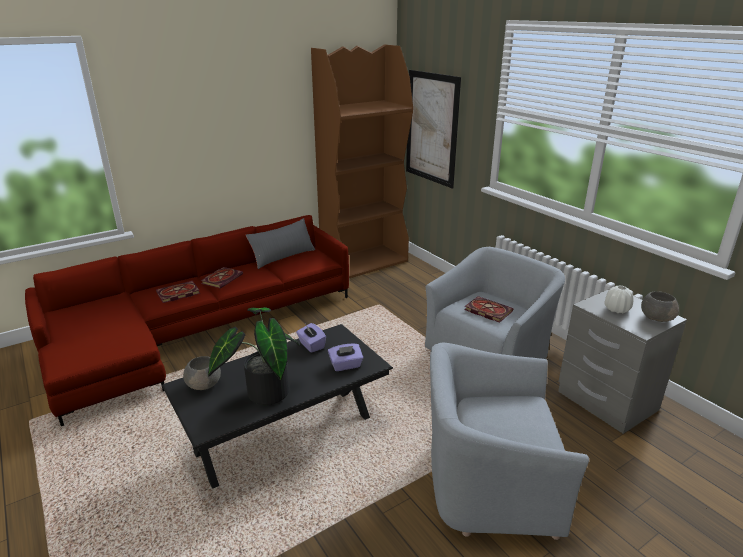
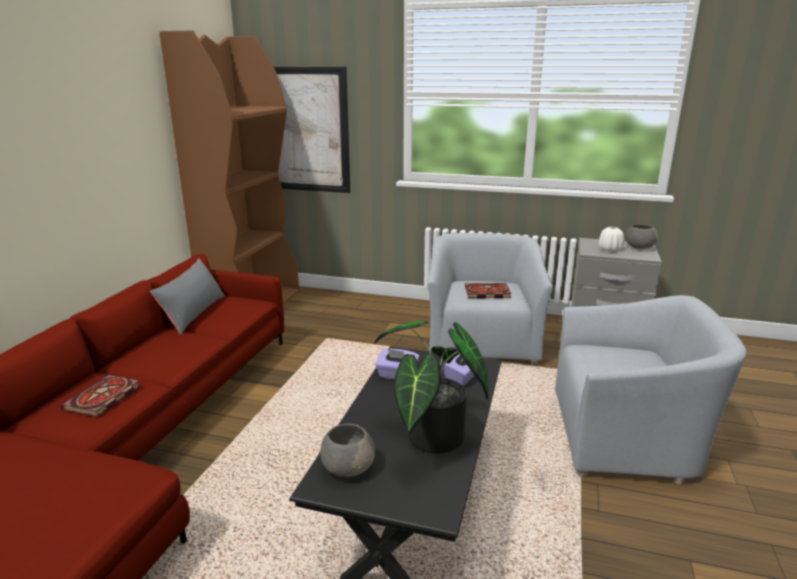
camera: 40 degrees left, 5 degrees down
book [201,267,243,289] -> none
grey armchair [430,343,589,540] -> grey armchair turned 135 degrees counterclockwise [555,295,746,484]

